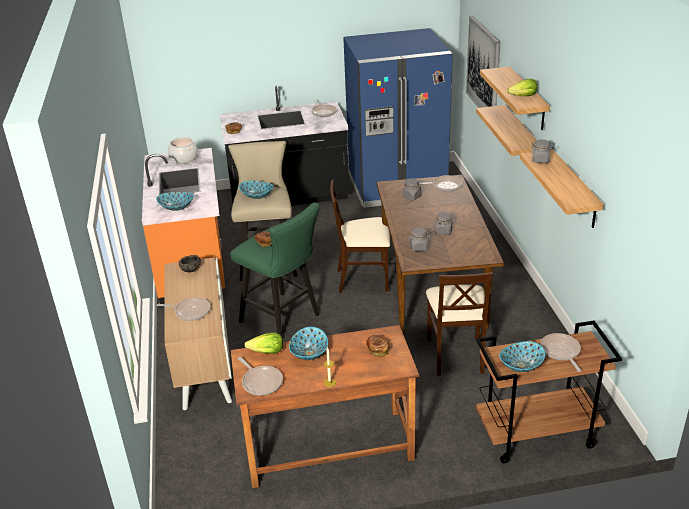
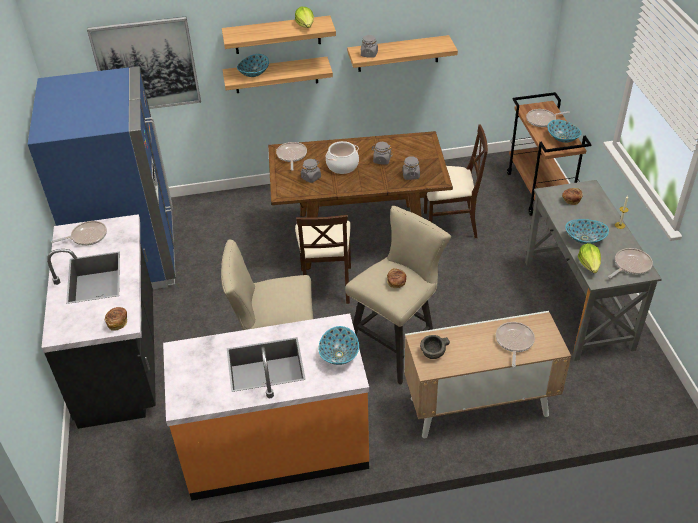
camera: 90 degrees left, 10 degrees up
cooking pot [168,137,198,164] -> cooking pot moved to [325,141,359,174]
green stool [230,203,320,339] -> beige stool [345,206,451,385]
brown desk [231,325,419,488] -> grey desk [525,180,662,361]
bowl [239,181,273,199] -> bowl moved to [237,54,269,77]

